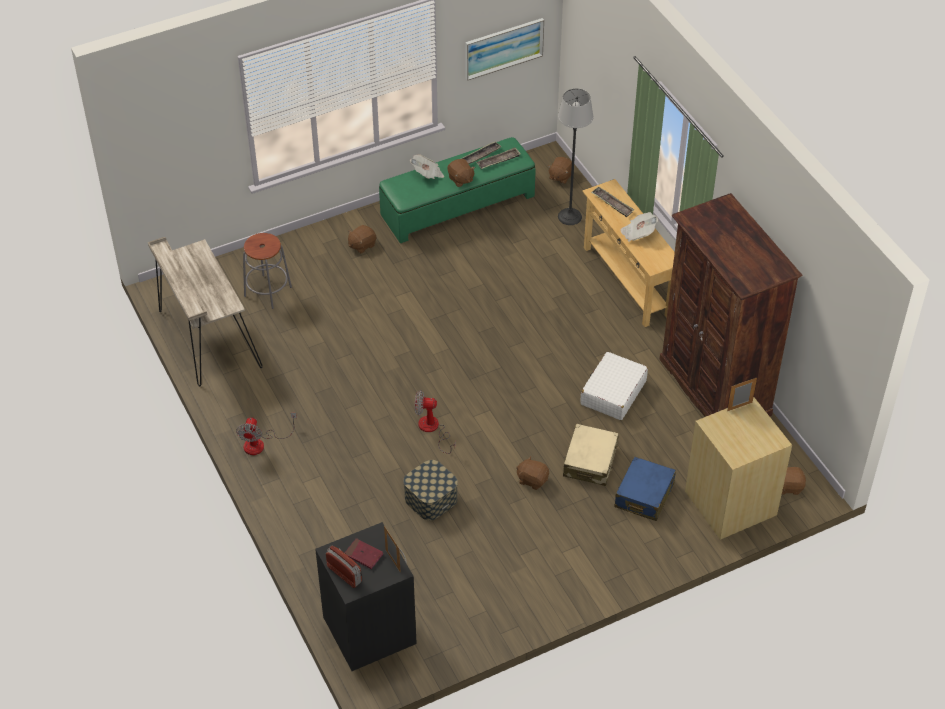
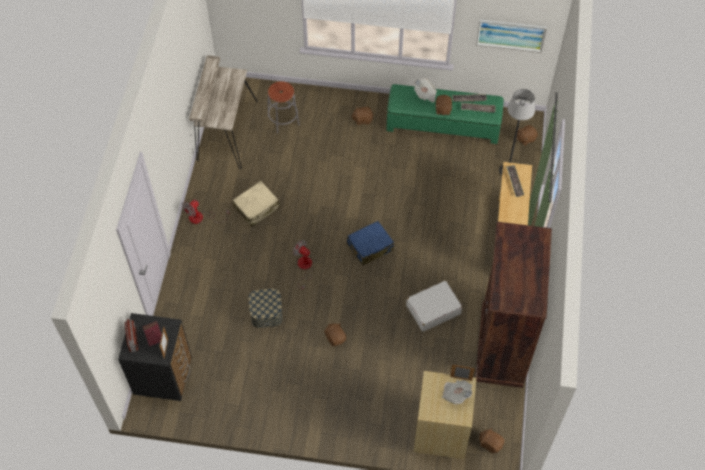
camera: 35 degrees right, 10 degrees up
beige suitcase [563,424,619,486] -> beige suitcase moved to [232,181,280,227]
blue suitcase [614,457,676,521] -> blue suitcase moved to [347,221,394,266]
newspaper [620,212,658,242] -> newspaper moved to [442,380,472,404]

